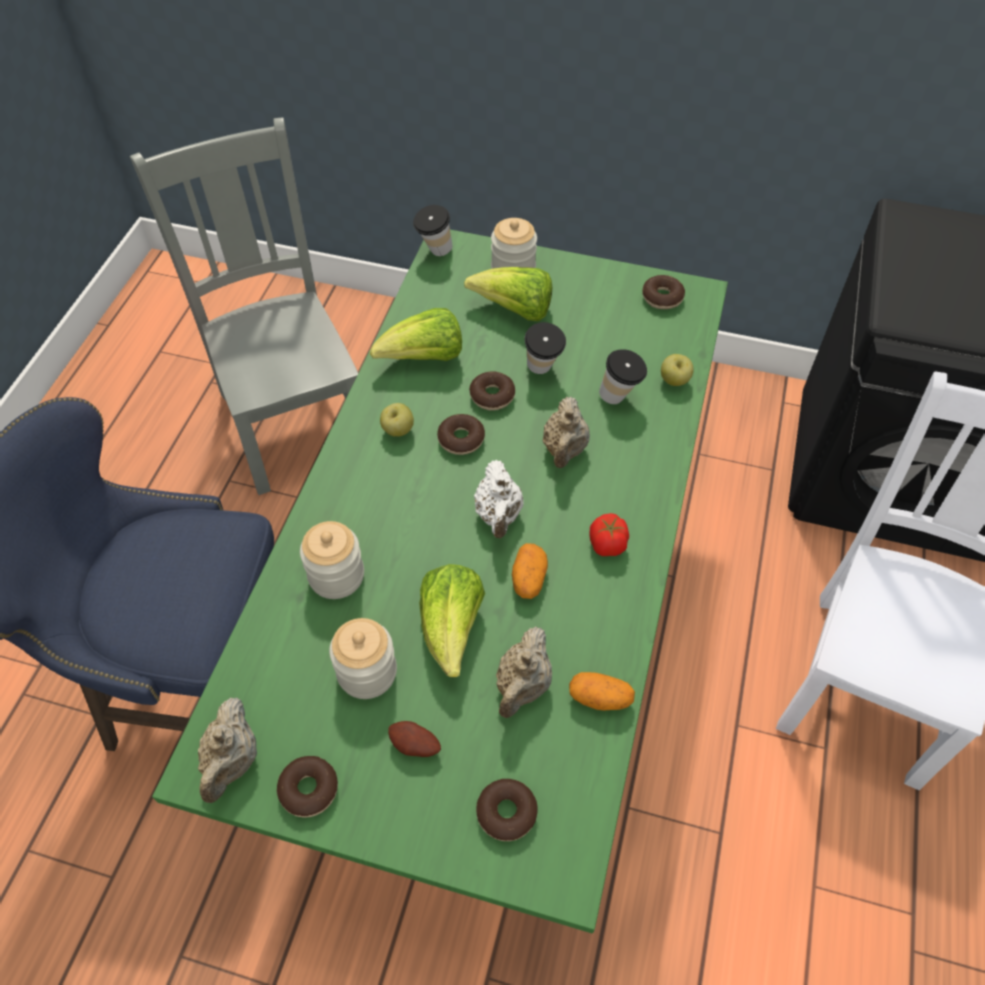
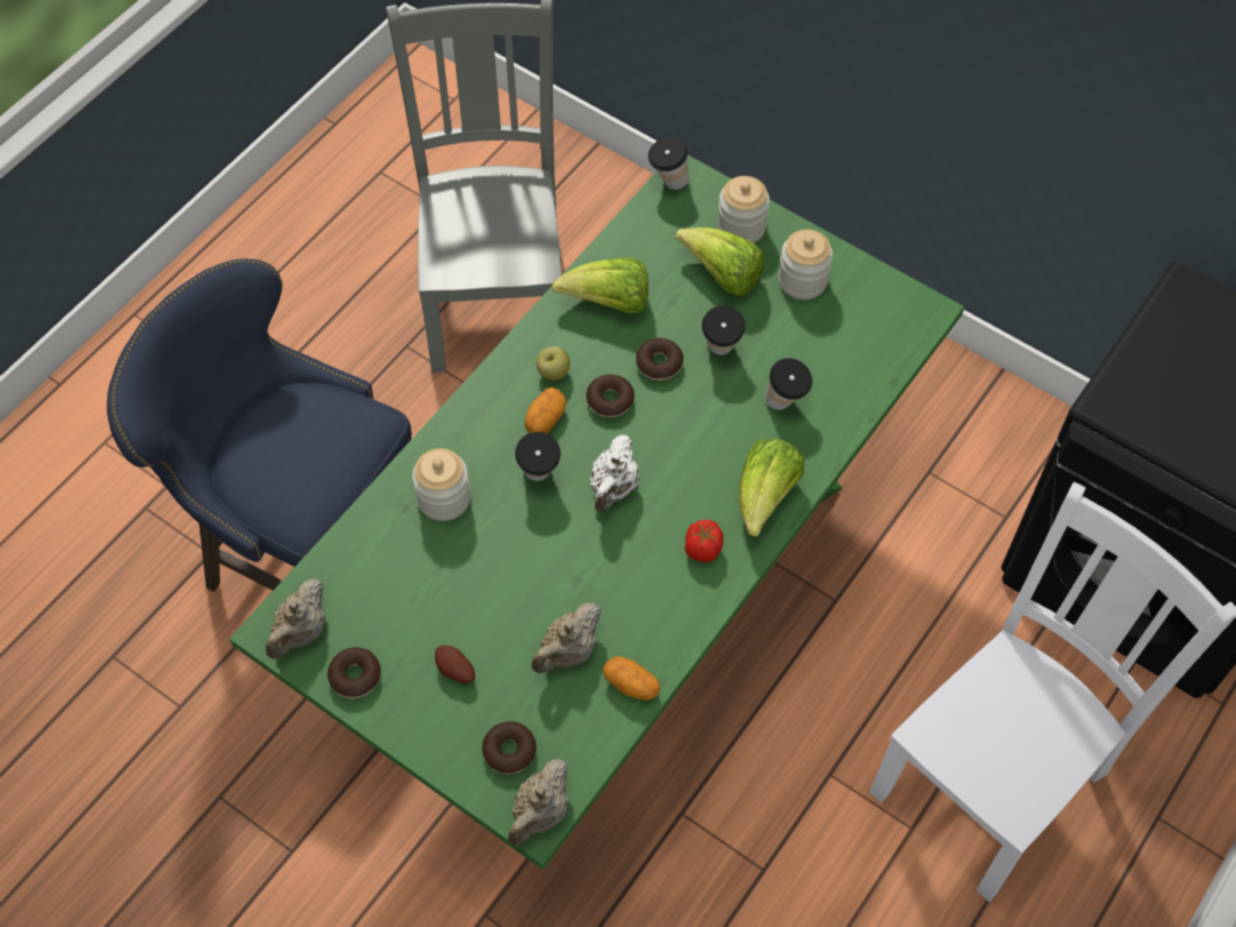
camera: 20 degrees right, 5 degrees up
jar [329,618,397,699] -> jar moved to [778,229,833,300]
lettuce [419,564,485,677] -> lettuce moved to [738,439,804,537]
potato [512,543,548,599] -> potato moved to [525,387,567,434]
beige teapot [542,397,590,468] -> beige teapot moved to [508,759,568,845]
donut [642,275,685,309] -> none
apple [661,354,694,386] -> none
none -> cup [515,432,561,481]

